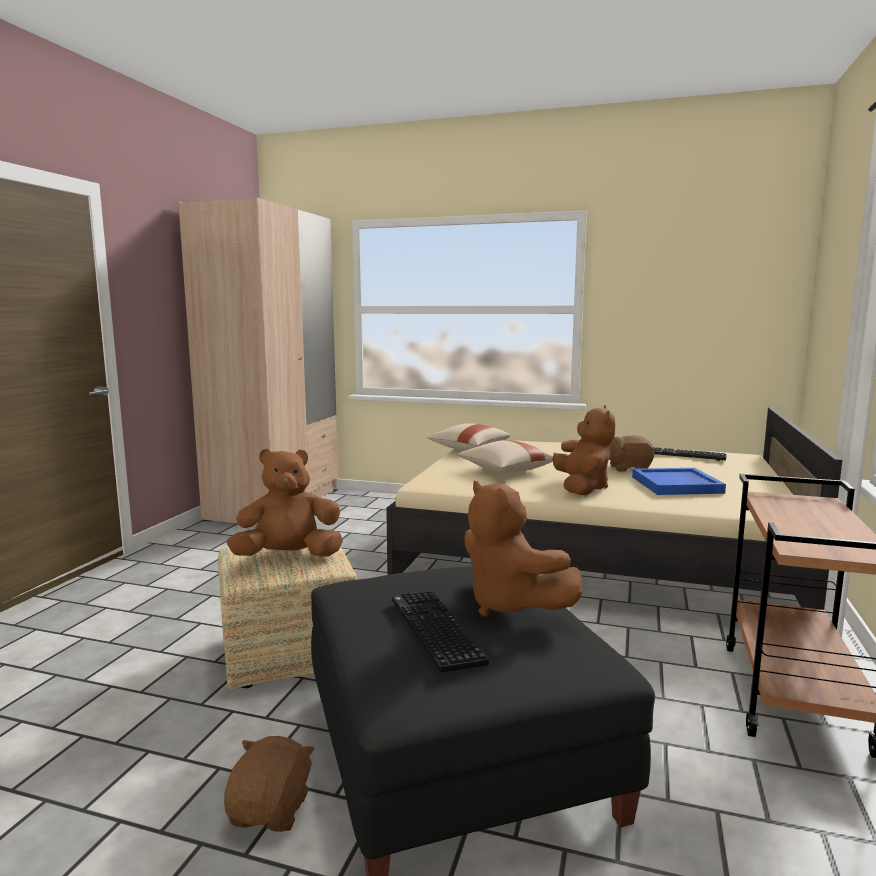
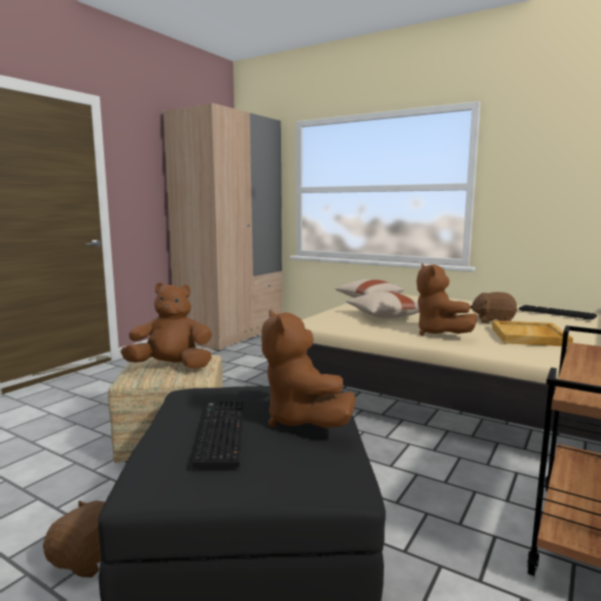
camera: 15 degrees right, 0 degrees up
brown plush toy [553,405,615,495] -> brown plush toy turned 150 degrees clockwise [417,264,477,336]
blue tray [632,468,726,495] -> beige tray [492,320,573,347]

